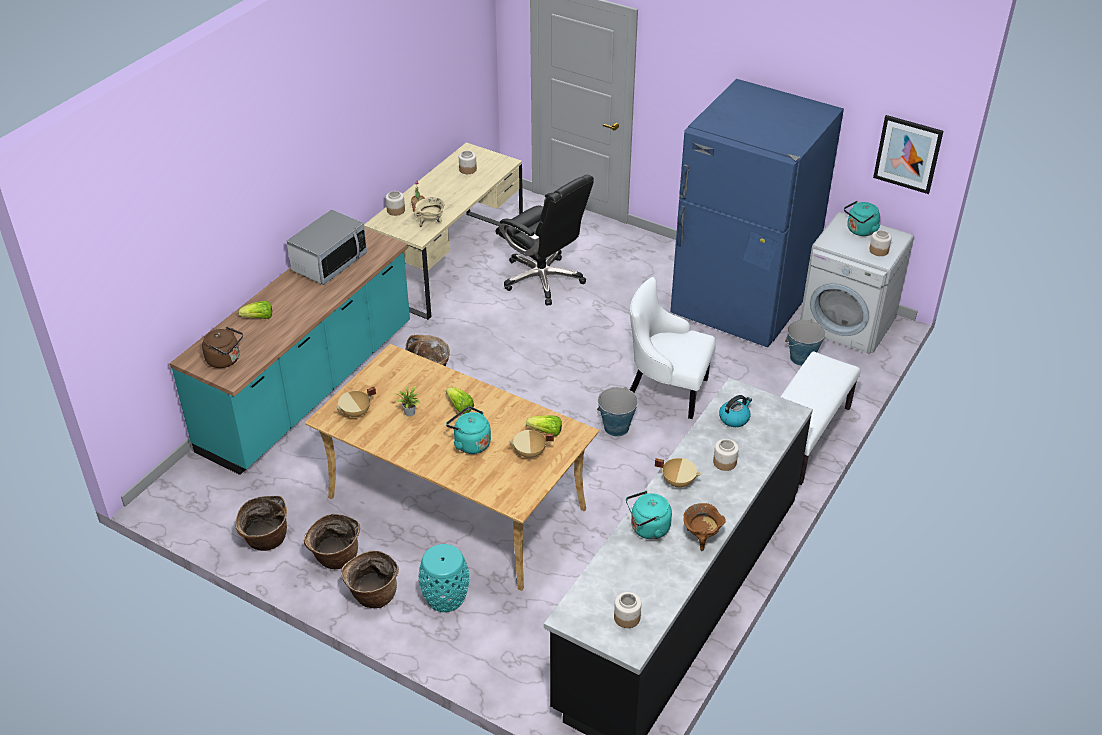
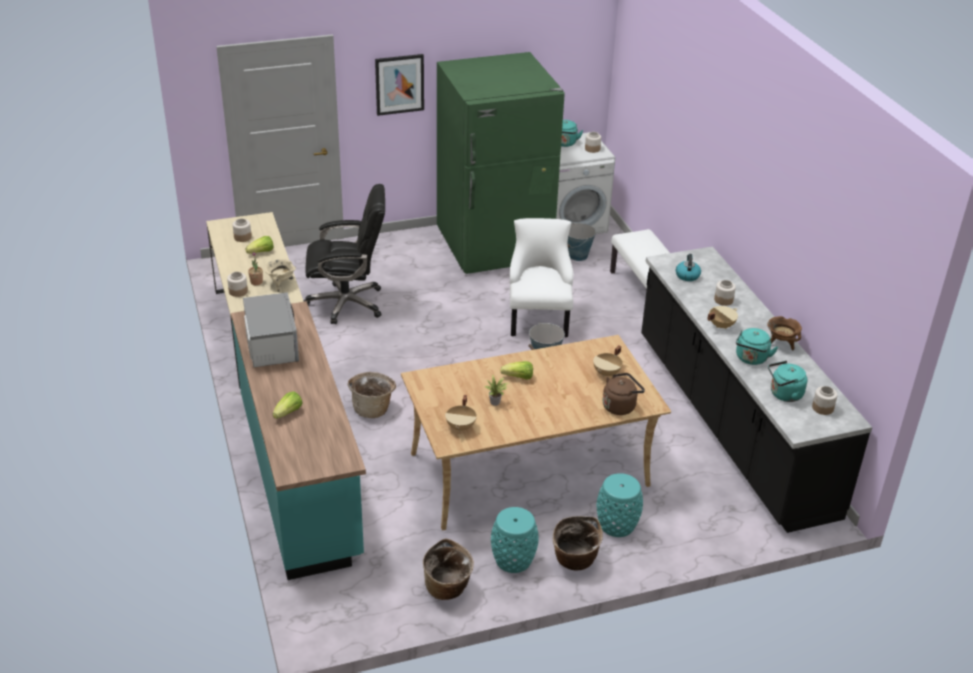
camera: 50 degrees left, 5 degrees down
brown kettle [202,327,243,368] -> brown kettle moved to [603,373,645,415]
basket [304,514,360,569] -> turquoise stool [491,507,539,573]
turquoise kettle [446,406,491,454] -> turquoise kettle moved to [768,361,807,402]
lettuce [526,415,562,436] -> lettuce moved to [245,236,274,254]
white chair [630,277,716,419] -> white chair turned 120 degrees clockwise [510,218,574,337]
blue fridge [670,79,844,347] -> green fridge [437,52,565,274]
picture [873,115,944,194] -> picture moved to [375,54,424,116]

